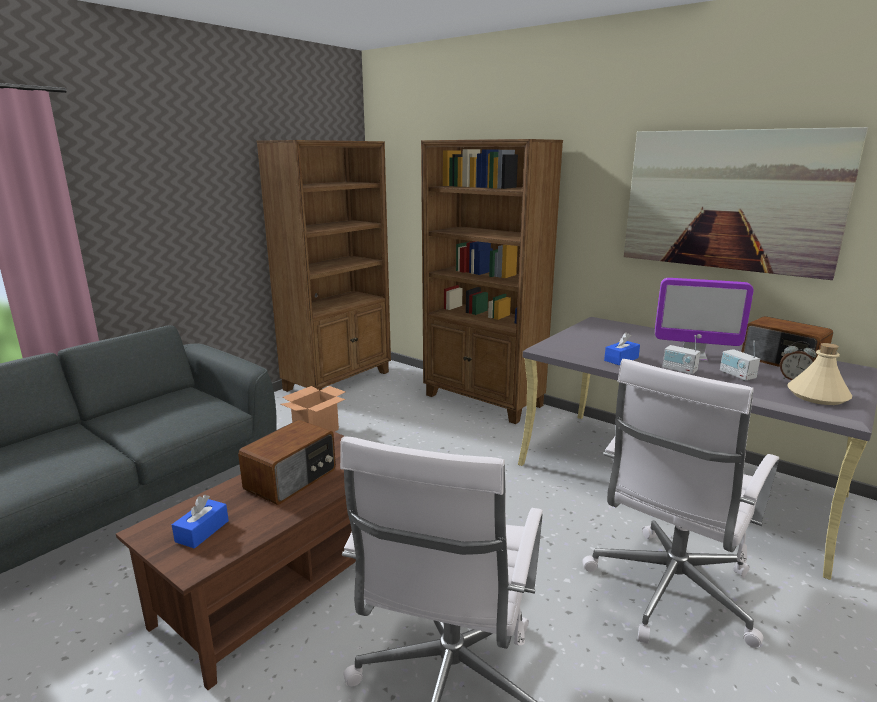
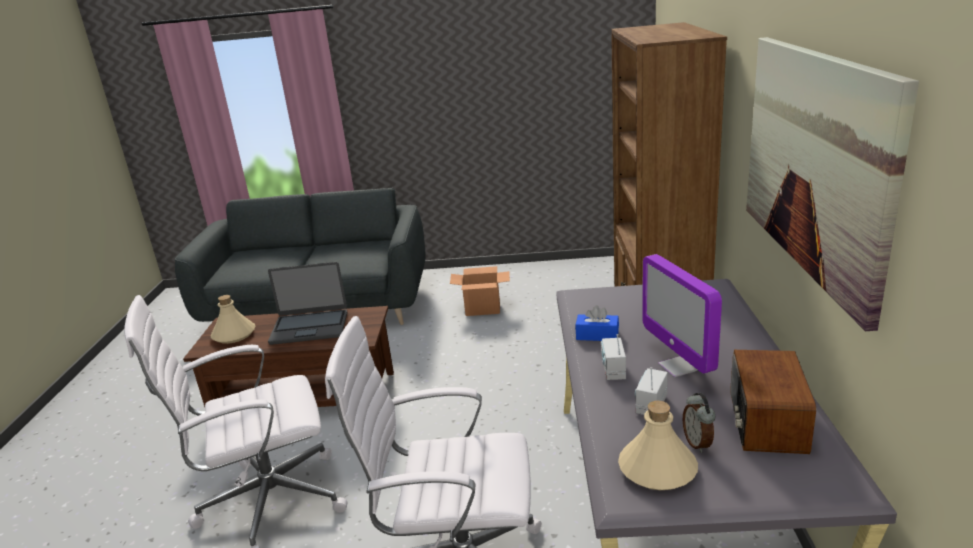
camera: 55 degrees right, 5 degrees up
blue tissue box [172,495,229,549] -> beige bottle [211,295,256,344]
radio [238,420,336,505] -> laptop [268,262,348,345]
brown bookcase [257,140,391,392] -> none

